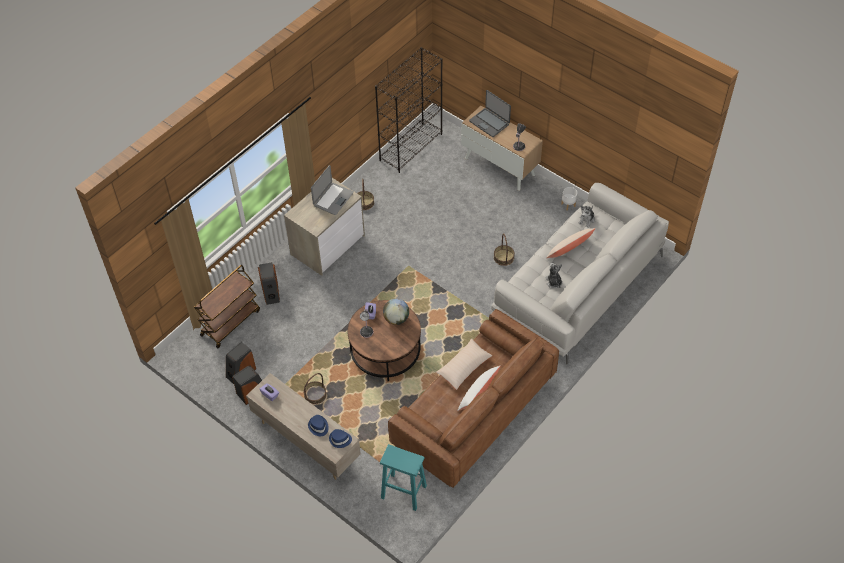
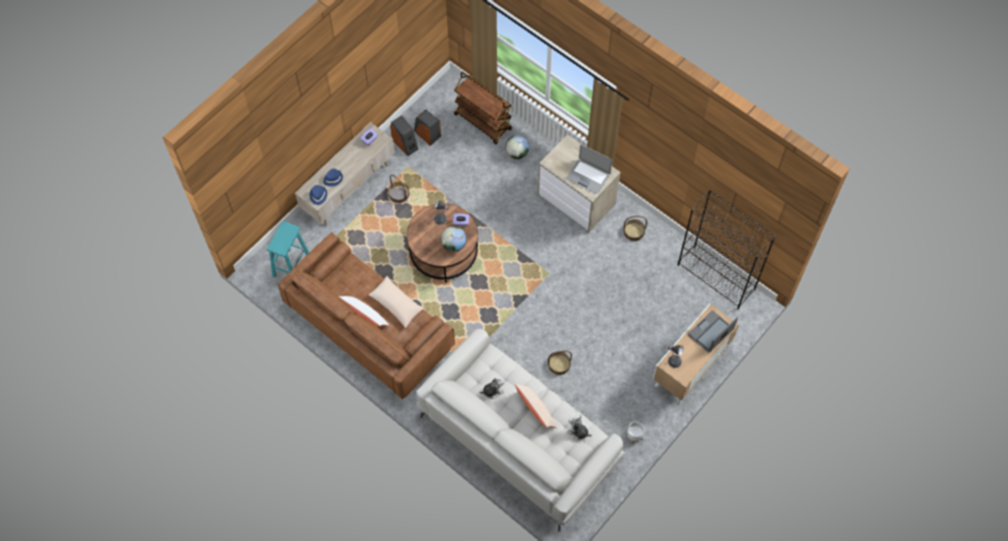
camera: 90 degrees right, 10 degrees up
speaker [258,262,280,305] -> globe [505,135,529,159]

